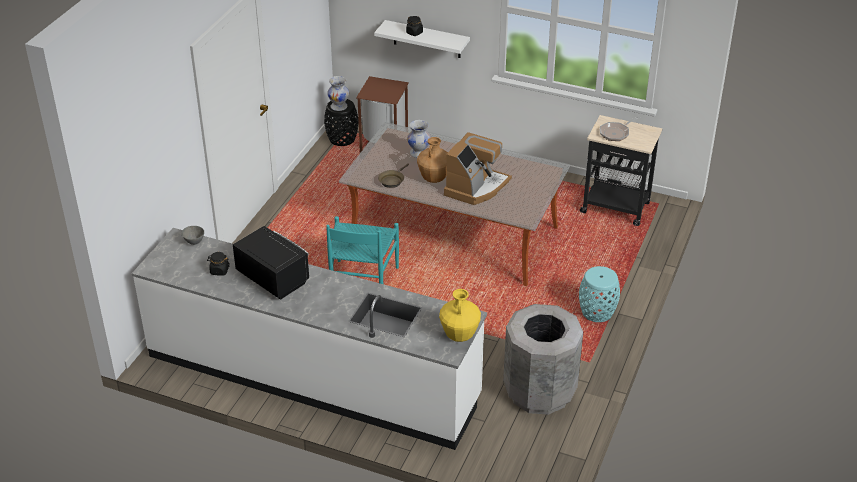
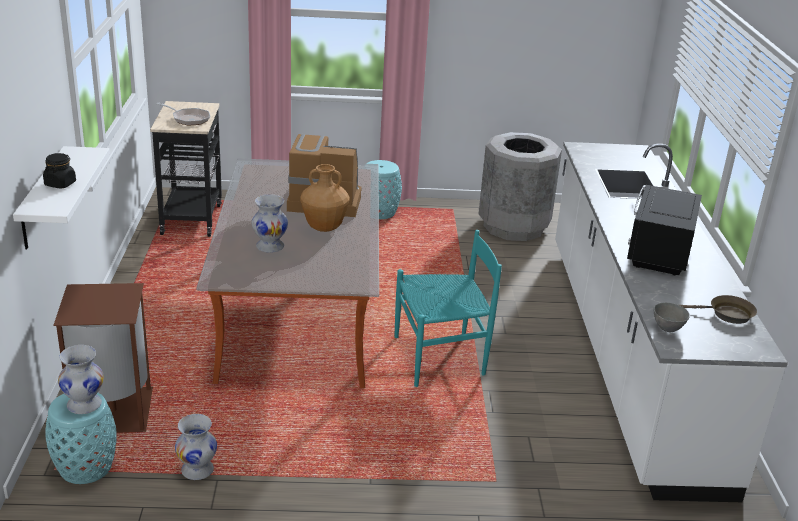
camera: 115 degrees left, 10 degrees down
black jar [207,252,230,276] -> none
black stool [324,99,359,146] -> turquoise stool [45,393,117,484]
brown frying pan [378,164,409,188] -> brown frying pan moved to [680,295,757,324]
yellow vase [439,289,481,342] -> none
none -> white vase [175,414,217,480]

